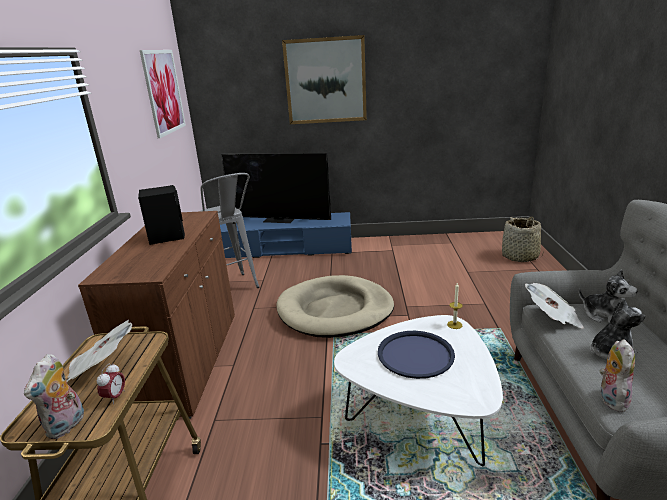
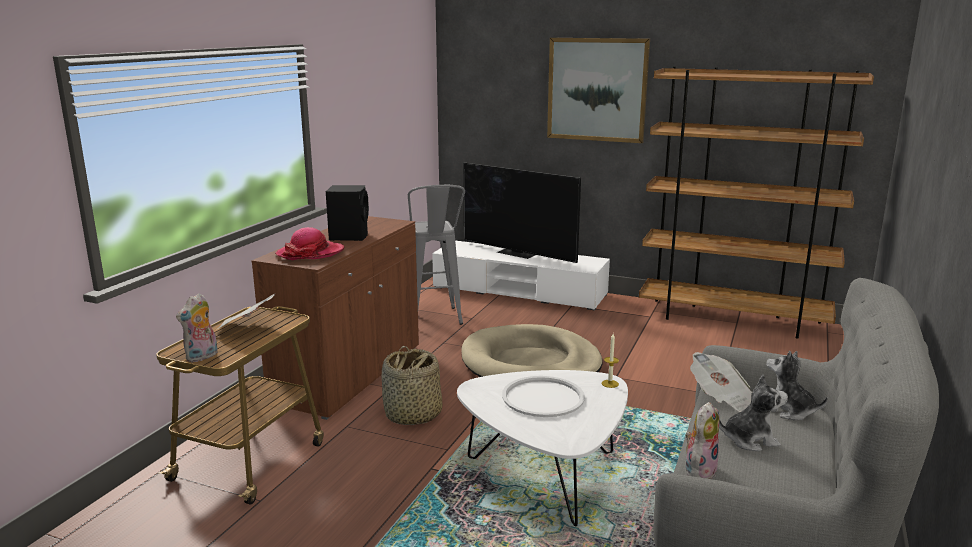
camera: 20 degrees right, 5 degrees down
alarm clock [97,363,125,404] -> none
picture [140,50,186,138] -> none
blue tv stand [220,212,352,258] -> white tv stand [432,241,610,311]
blue tray [378,331,455,379] -> white tray [502,376,585,417]
basket [502,217,543,262] -> basket moved to [381,346,442,425]
plush toy [579,269,638,323] -> plush toy turned 150 degrees clockwise [766,351,828,420]
none -> hat [275,227,344,260]
none -> brown bookcase [639,67,874,339]

